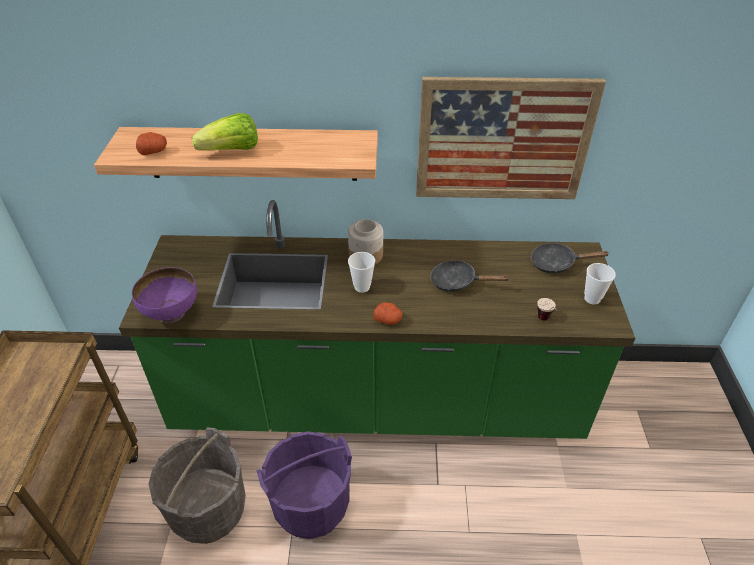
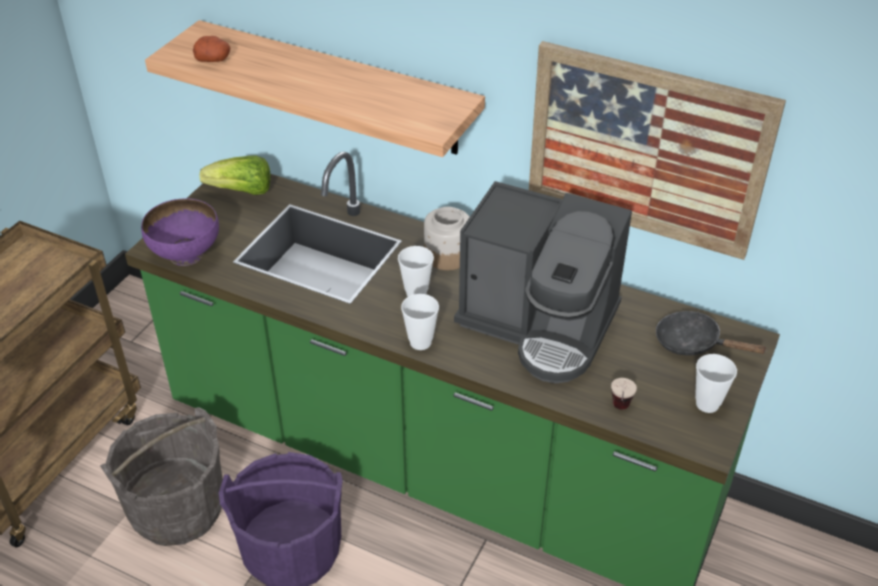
camera: 25 degrees right, 0 degrees up
lettuce [192,113,258,151] -> lettuce moved to [200,155,271,195]
potato [373,302,403,325] -> cup [401,294,439,350]
black frying pan [430,260,510,292] -> coffee machine [454,181,632,383]

